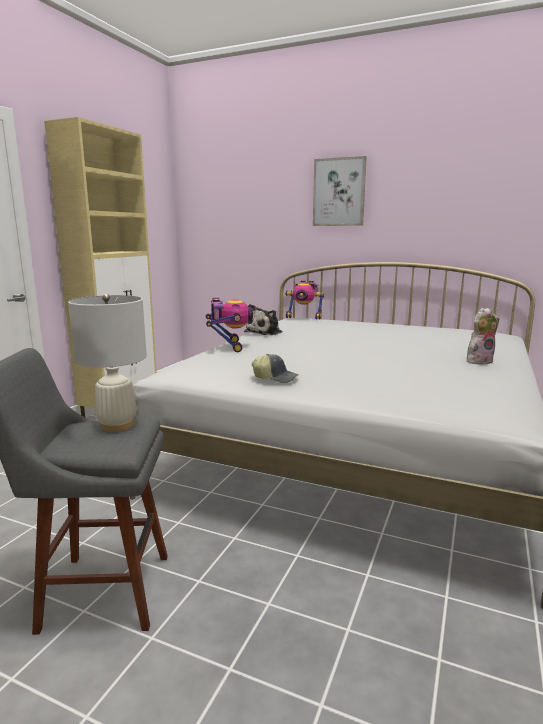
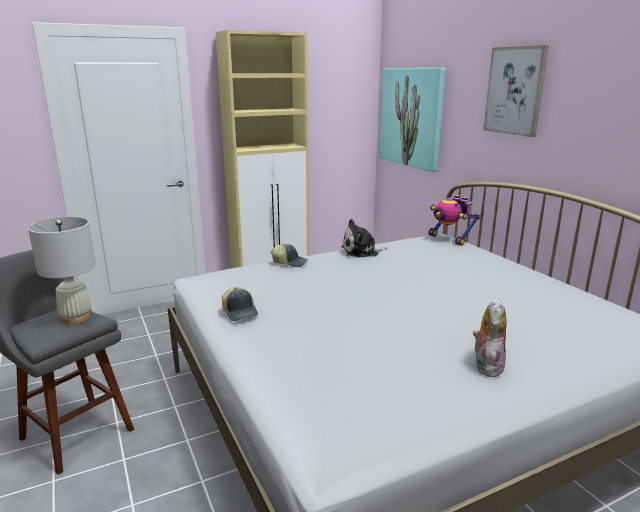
camera: 40 degrees right, 5 degrees up
toy robot [206,298,254,352] -> cap [271,244,308,267]
plush toy [467,308,500,364] -> plush toy turned 90 degrees counterclockwise [473,297,507,377]
none -> picture [380,68,445,172]

